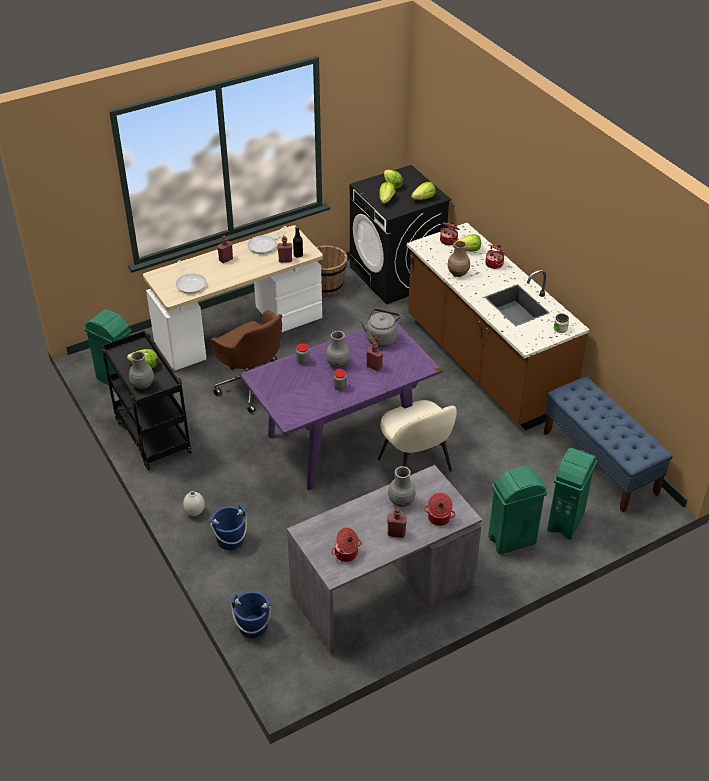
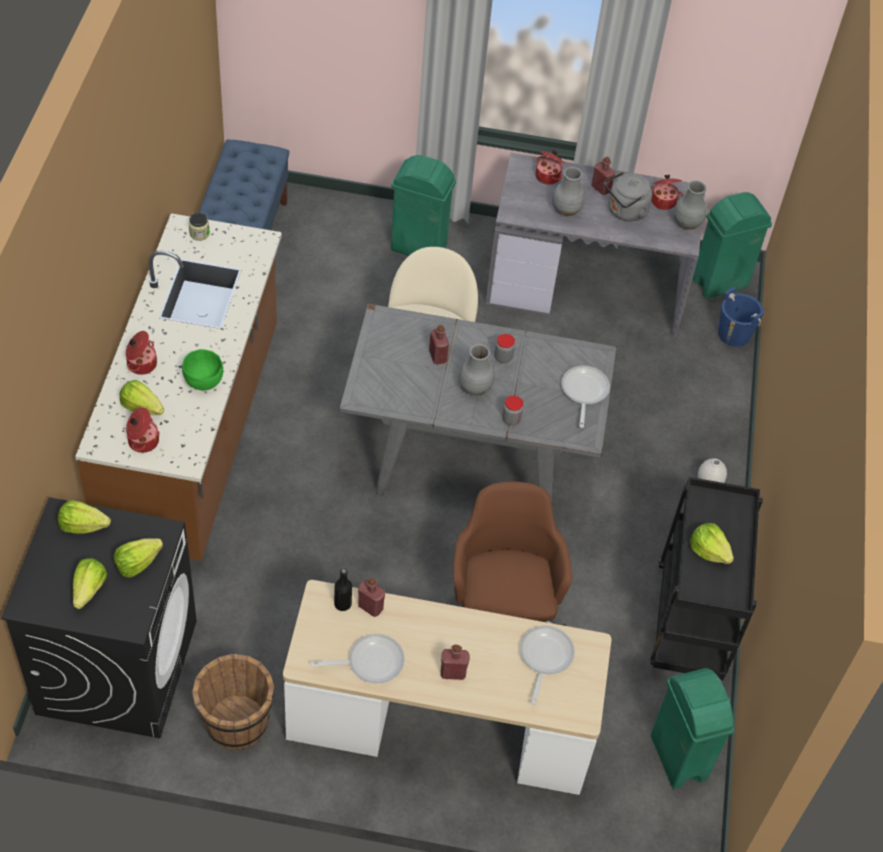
camera: 145 degrees left, 10 degrees up
grey vase [129,351,154,389] -> grey vase moved to [674,180,707,230]
blue bucket [210,504,247,550] -> none
purple dining table [240,322,443,490] -> grey dining table [339,304,617,499]
grey kettle [361,309,401,347] -> grey kettle moved to [604,172,652,222]
brown vase [447,241,470,277] -> green bowl [182,349,223,390]
green trash can [547,448,597,540] -> green trash can moved to [692,192,772,299]
none -> frying pan [561,366,610,428]

